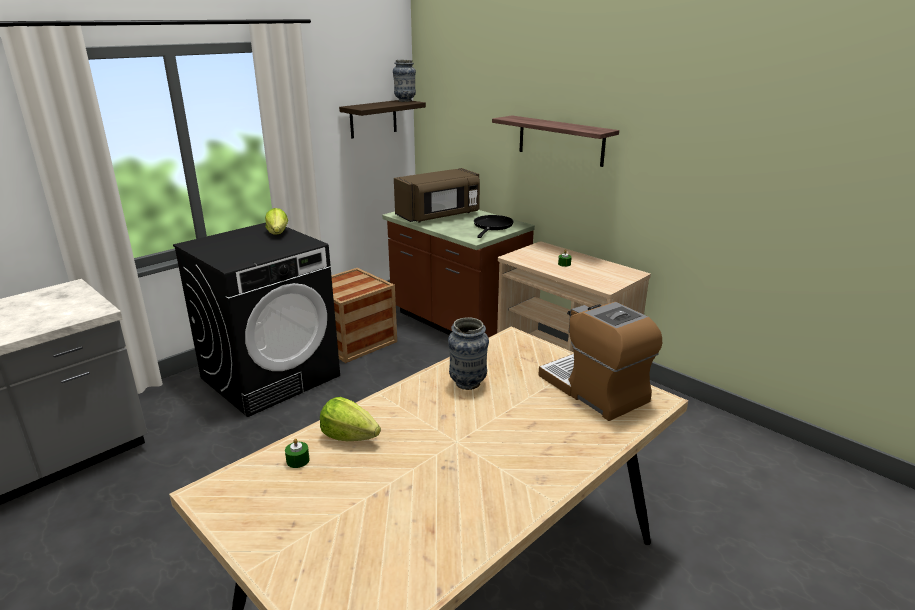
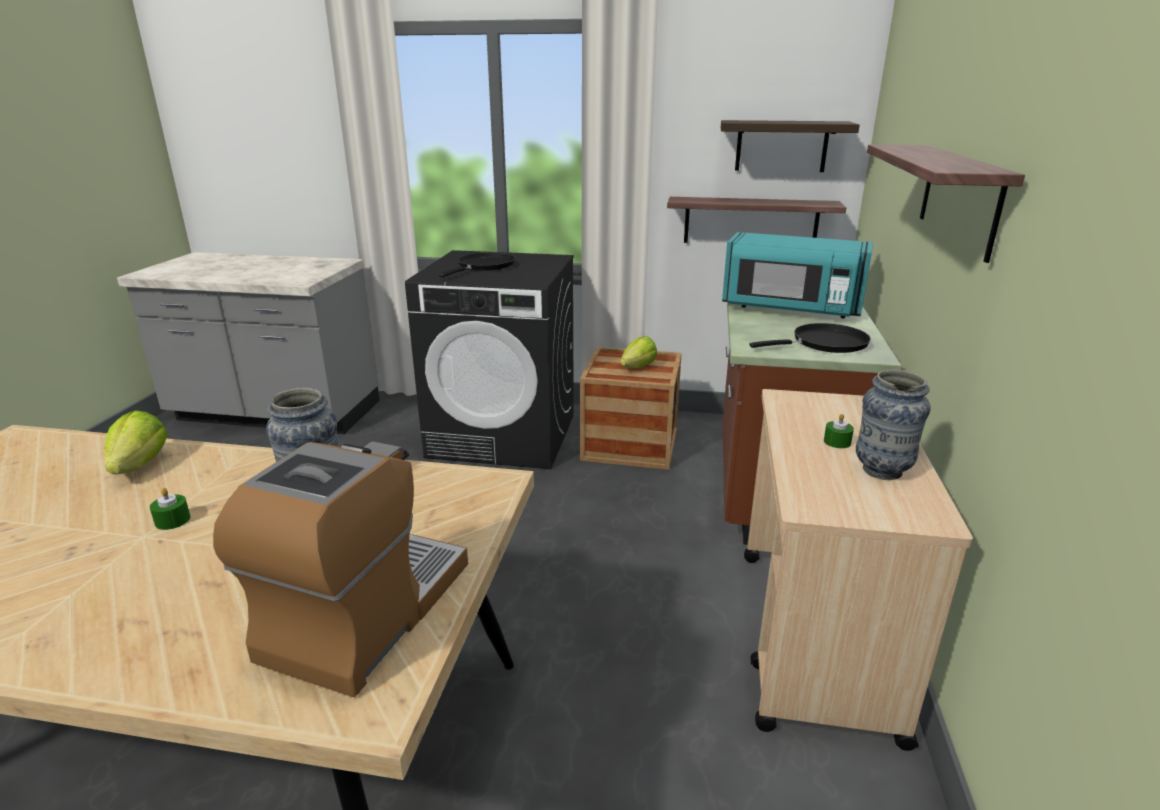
camera: 55 degrees right, 0 degrees up
lettuce [265,208,288,235] -> lettuce moved to [620,336,657,369]
green candle [285,438,310,468] -> green candle moved to [150,488,190,530]
vase [393,60,416,102] -> vase moved to [856,369,931,480]
brown microwave [394,168,480,222] -> turquoise microwave [722,232,873,319]
none -> black frying pan [439,252,515,277]
none -> shelf [667,197,846,243]

